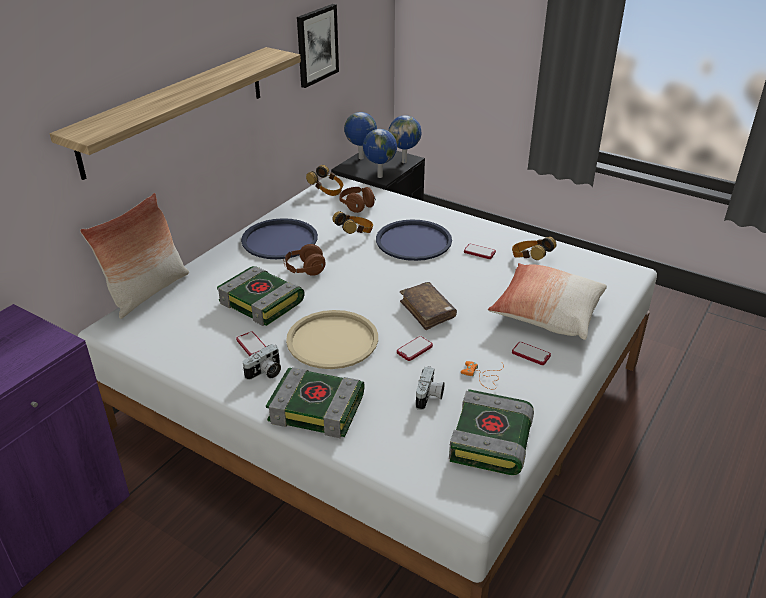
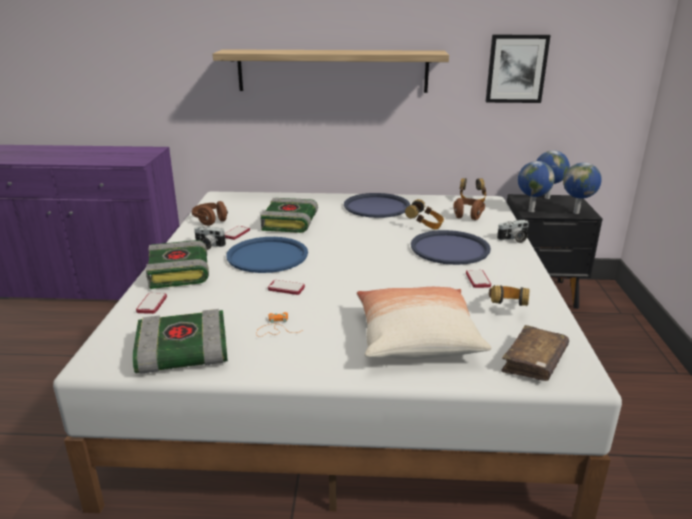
camera: 60 degrees right, 10 degrees down
pillow [80,193,189,319] -> none
brown headphones [284,244,326,276] -> brown headphones moved to [192,201,228,226]
beige tray [286,310,378,369] -> blue tray [226,237,308,273]
brown book [400,282,457,330] -> brown book moved to [501,325,569,381]
camera [416,366,445,410] -> camera moved to [497,220,529,243]
phone [512,342,551,365] -> phone moved to [136,293,167,314]

